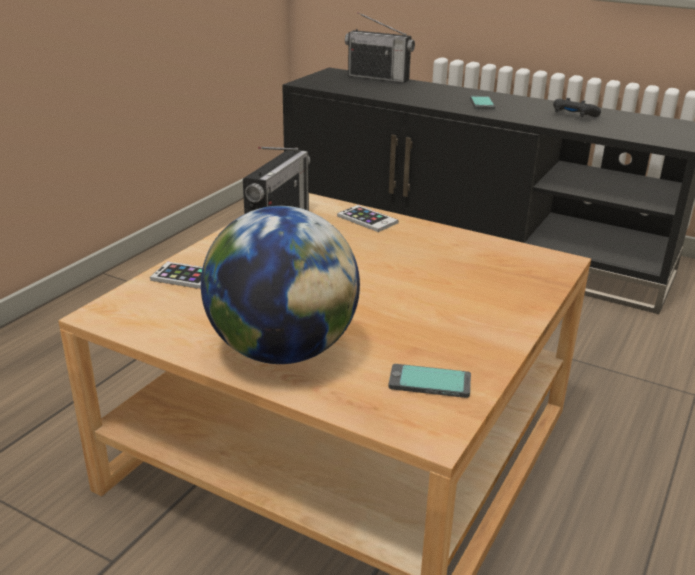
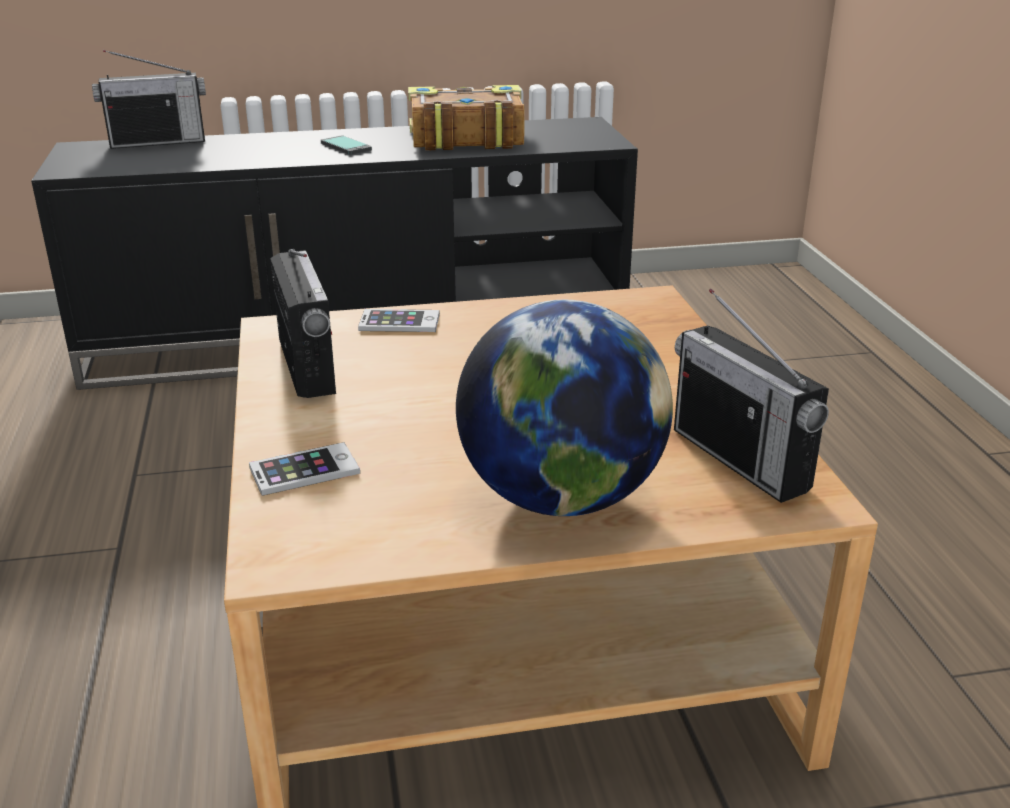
camera: 40 degrees left, 0 degrees up
phone [388,364,471,398] -> radio [674,289,829,503]
black game controller [553,98,601,117] -> book [408,85,525,151]

